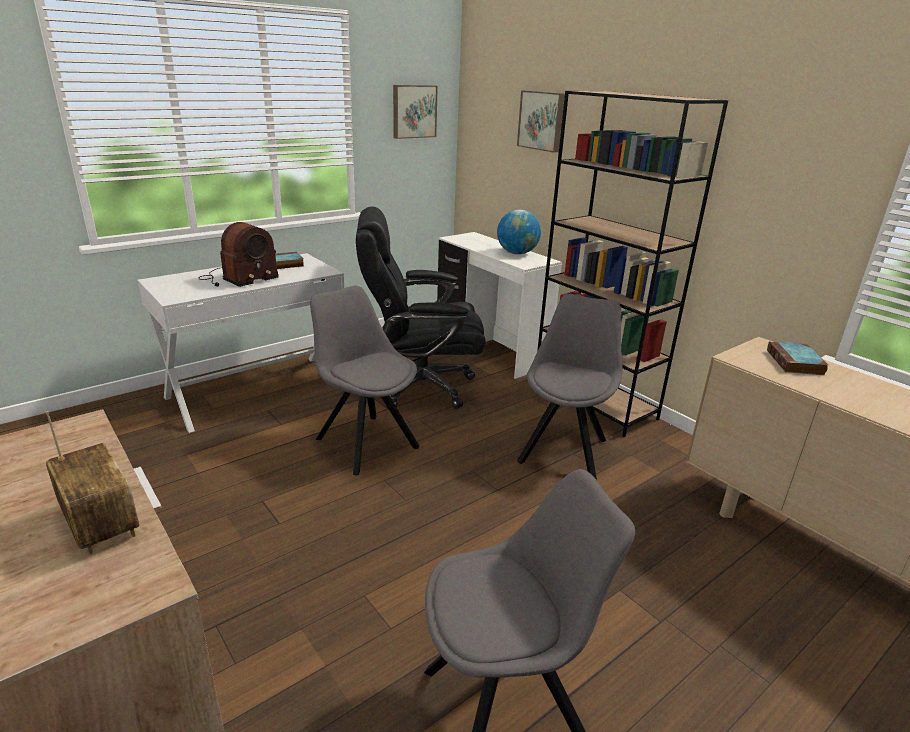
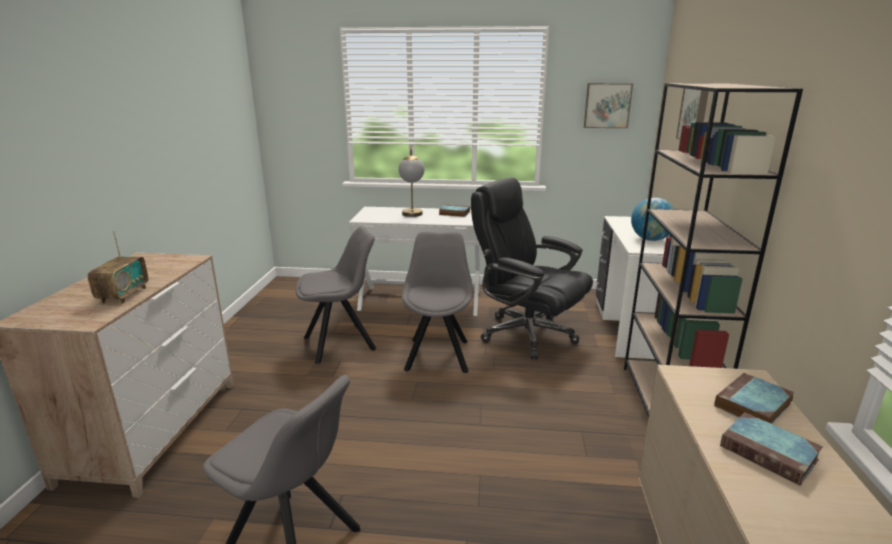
camera: 45 degrees right, 5 degrees down
radio [199,222,279,287] -> table lamp [398,145,424,217]
grey chair [517,294,623,480] -> grey chair moved to [296,227,376,364]
none -> book [720,412,823,486]

